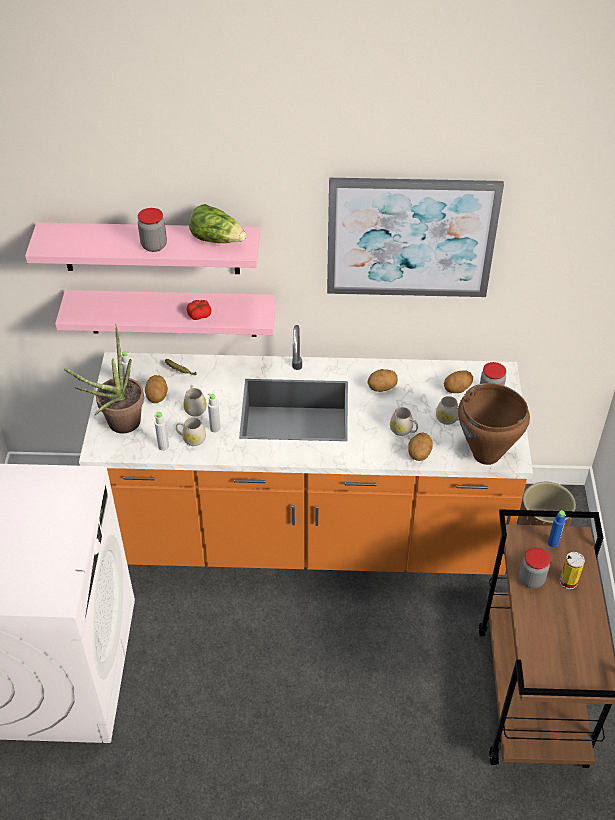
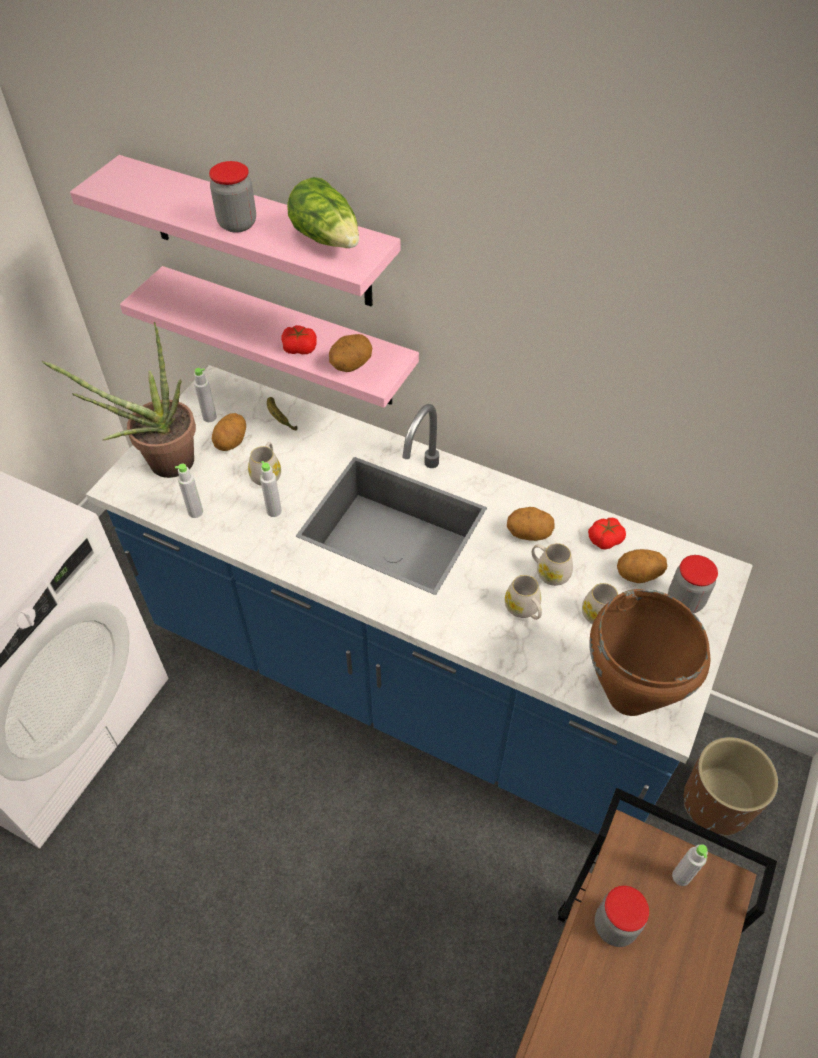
camera: 25 degrees right, 5 degrees up
orange counter [79,325,533,575] -> blue counter [86,365,753,834]
white mug [176,417,206,446] -> white mug moved to [532,543,573,586]
picture [327,178,504,297] -> none
potato [408,433,433,461] -> potato moved to [329,334,372,372]
blue bottle [548,510,566,547] -> grey bottle [672,844,708,886]
can [560,552,585,589] -> none
none -> tomato [588,518,626,550]

